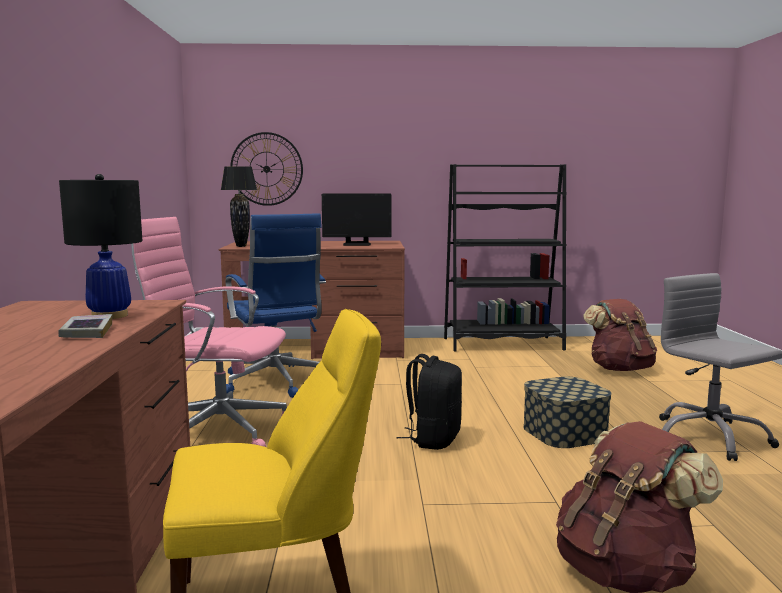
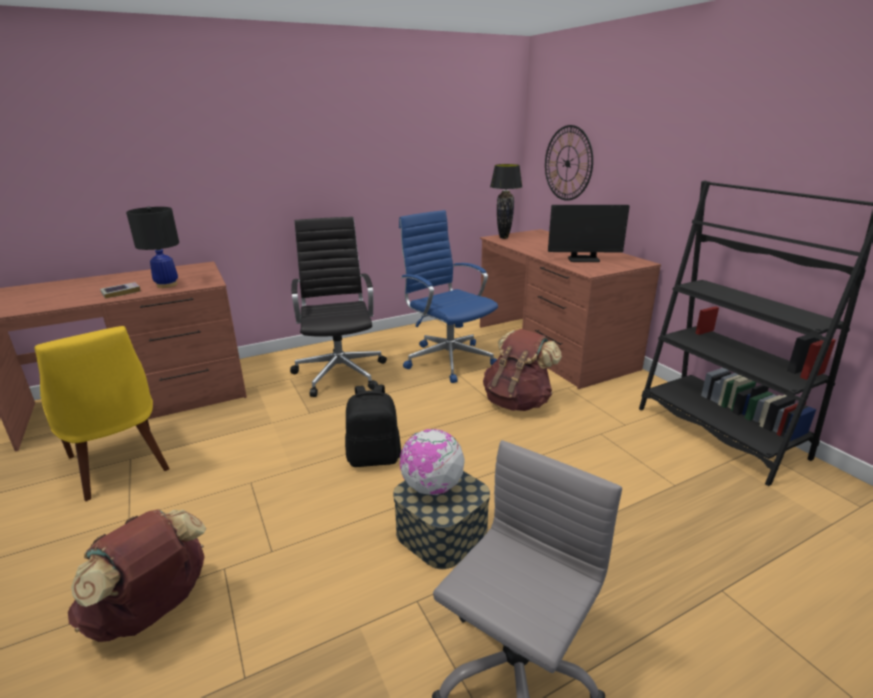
camera: 65 degrees right, 15 degrees up
pink office chair [131,217,287,447] -> black office chair [290,217,387,397]
blue office chair [225,213,326,398] -> blue office chair turned 105 degrees clockwise [399,210,498,383]
monitor [322,194,391,246] -> monitor turned 60 degrees counterclockwise [548,205,630,262]
brown backpack [583,299,657,371] -> brown backpack moved to [483,329,562,411]
none -> globe [400,429,465,495]

